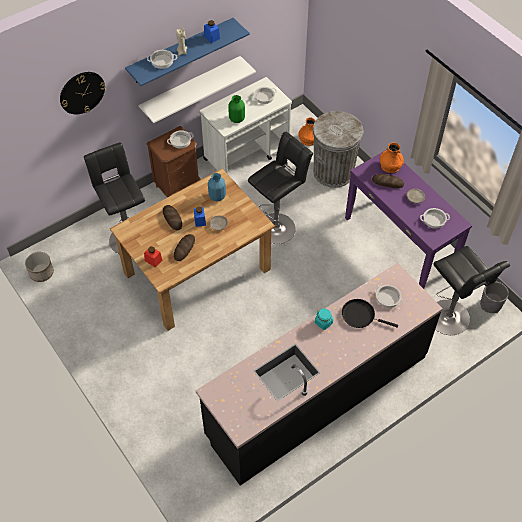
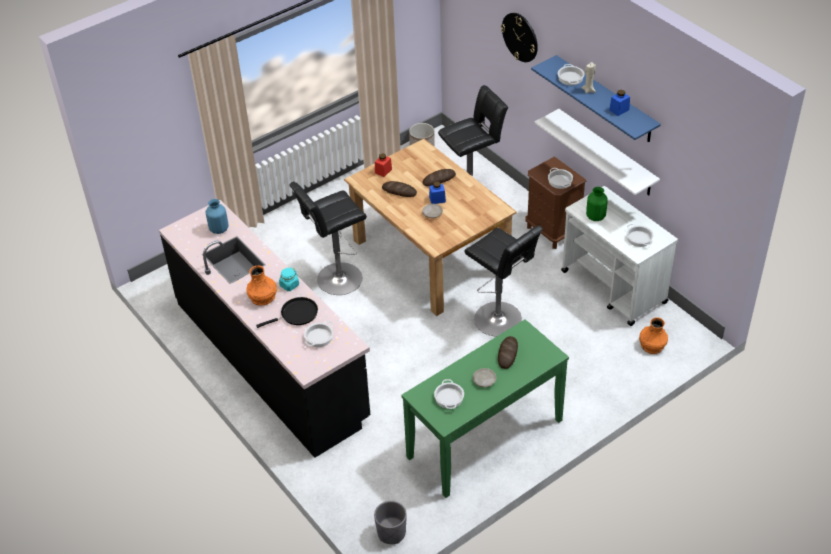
camera: 90 degrees right, 10 degrees down
blue vase [208,173,226,201] -> blue vase moved to [206,199,229,234]
grey trash can [313,111,364,188] -> none
black frying pan [342,299,398,328] -> black frying pan turned 45 degrees clockwise [256,297,318,328]
purple console table [345,150,472,289] -> green console table [401,319,569,498]
orange vase [380,143,404,173] -> orange vase moved to [246,266,277,305]
black stool [433,246,510,335] -> black stool moved to [289,182,367,295]

